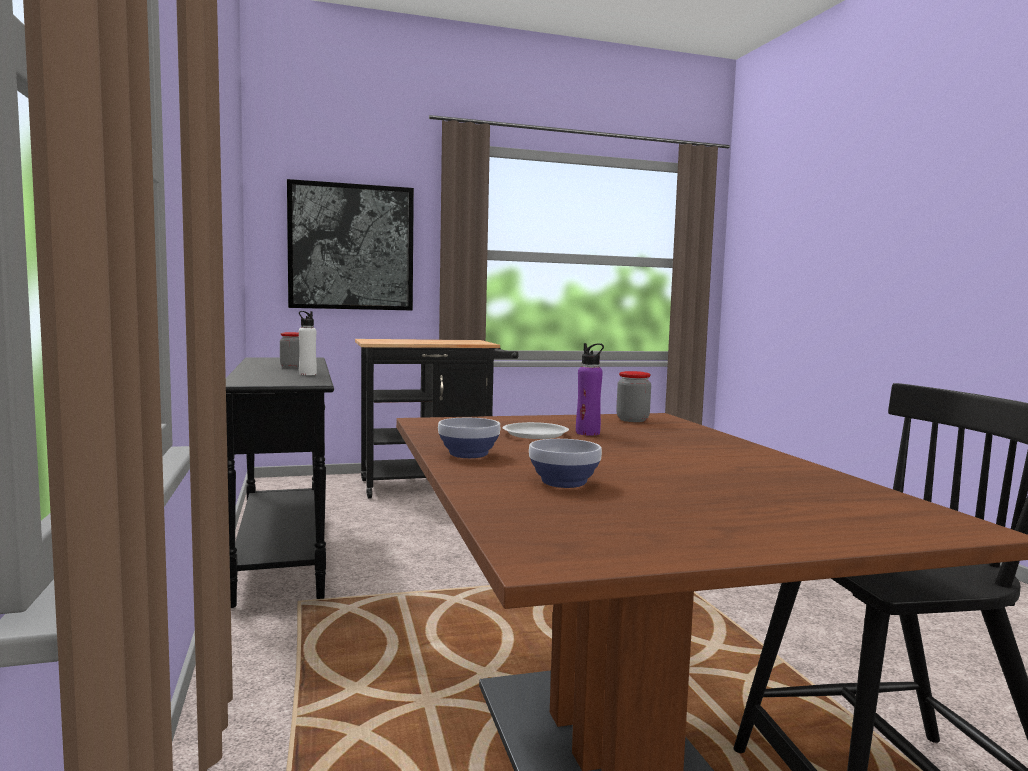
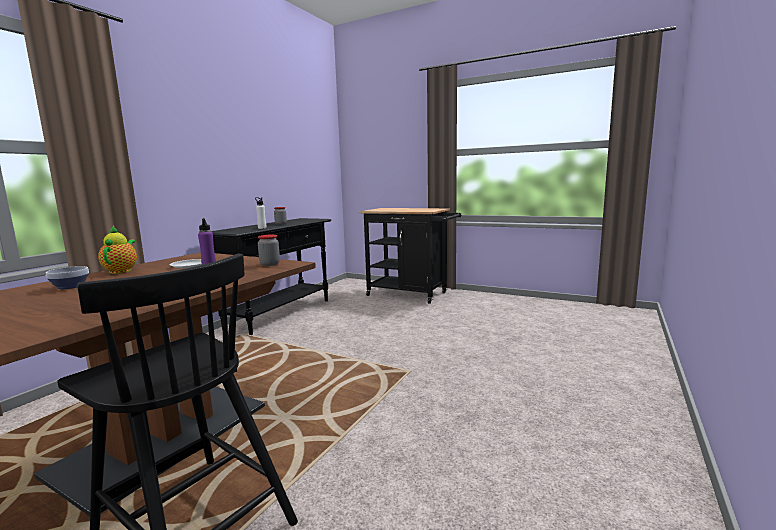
camera: 45 degrees right, 5 degrees up
picture [287,179,414,310] -> none
bowl [438,418,500,458] -> teapot [98,226,137,274]

